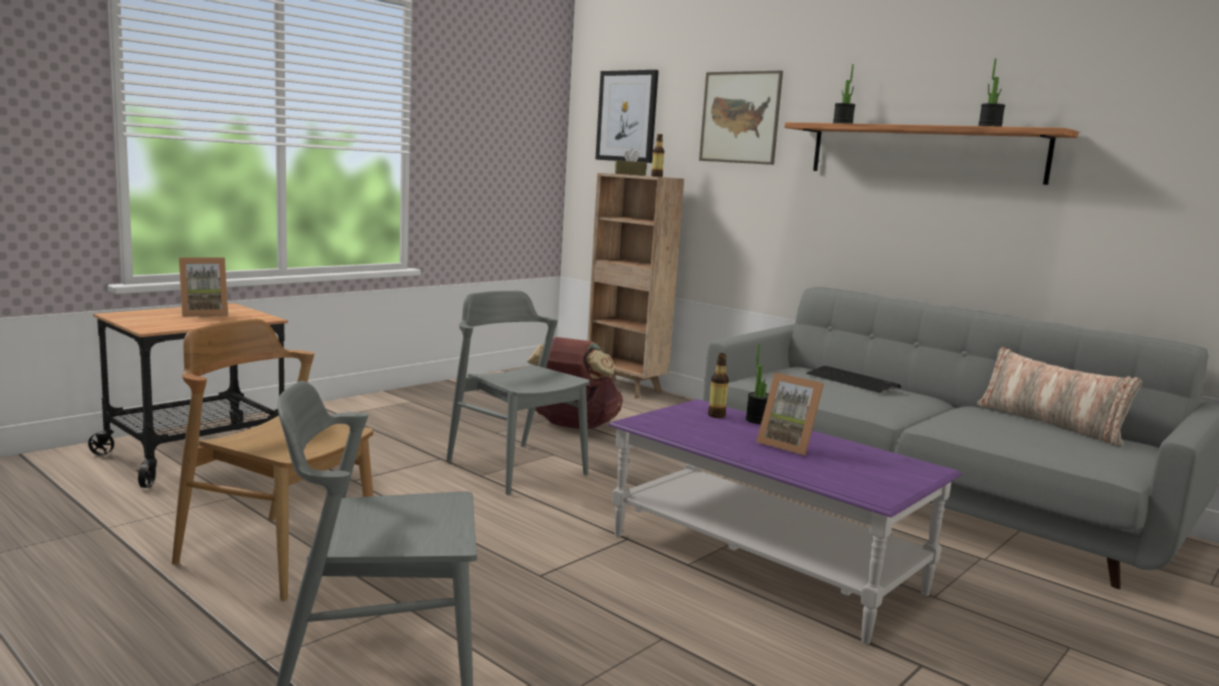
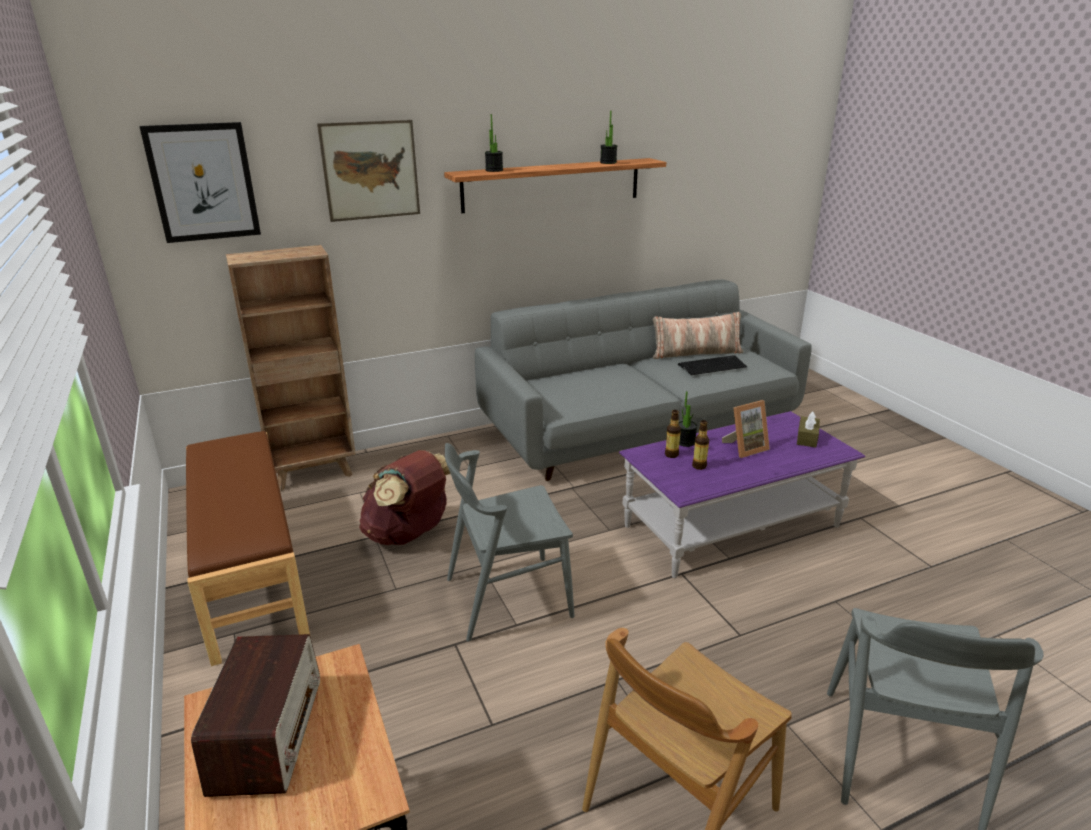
camera: 65 degrees left, 15 degrees up
picture frame [179,257,228,317] -> radio [191,634,320,797]
brown tissue box [615,148,647,176] -> brown tissue box moved to [797,411,820,447]
bottle [651,134,664,177] -> bottle moved to [692,420,709,470]
keyboard [806,366,901,393] -> keyboard moved to [678,355,747,375]
none -> brown bench [186,431,310,666]

